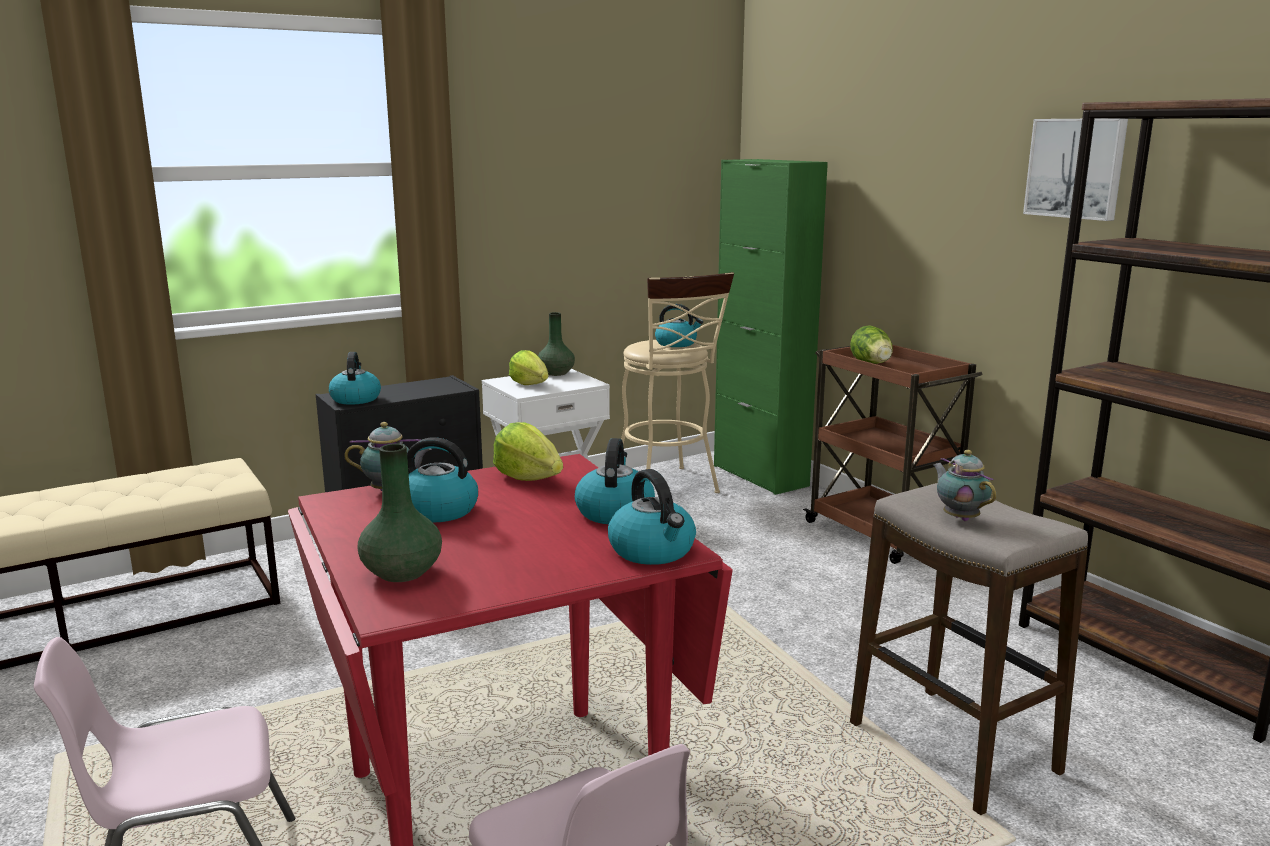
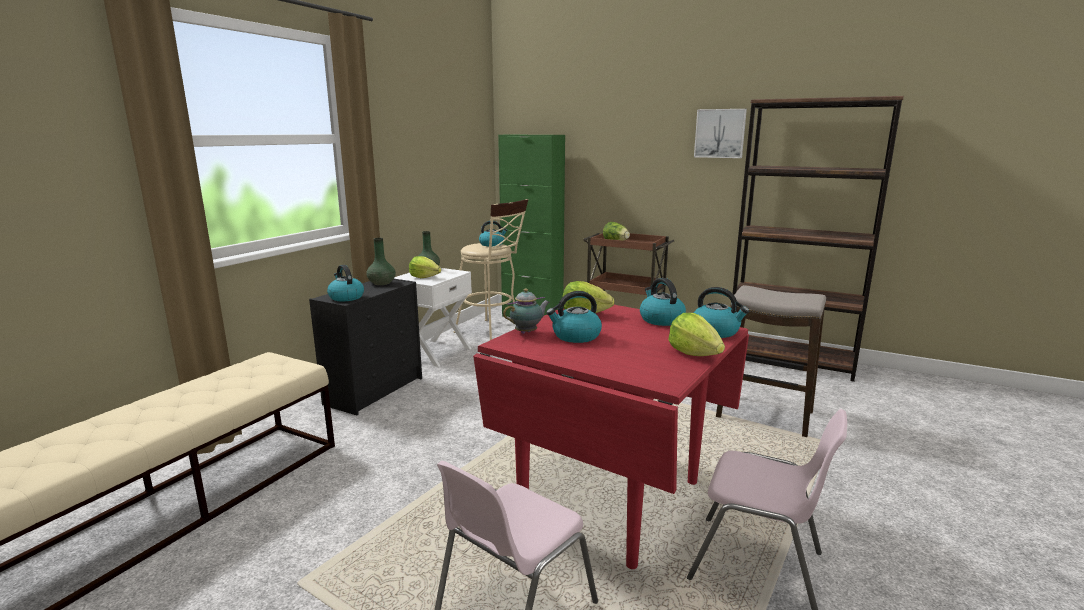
camera: 30 degrees left, 0 degrees up
green vase [358,443,442,582] -> green vase moved to [366,238,396,285]
teapot [933,450,996,521] -> none
none -> lettuce [669,313,725,356]

